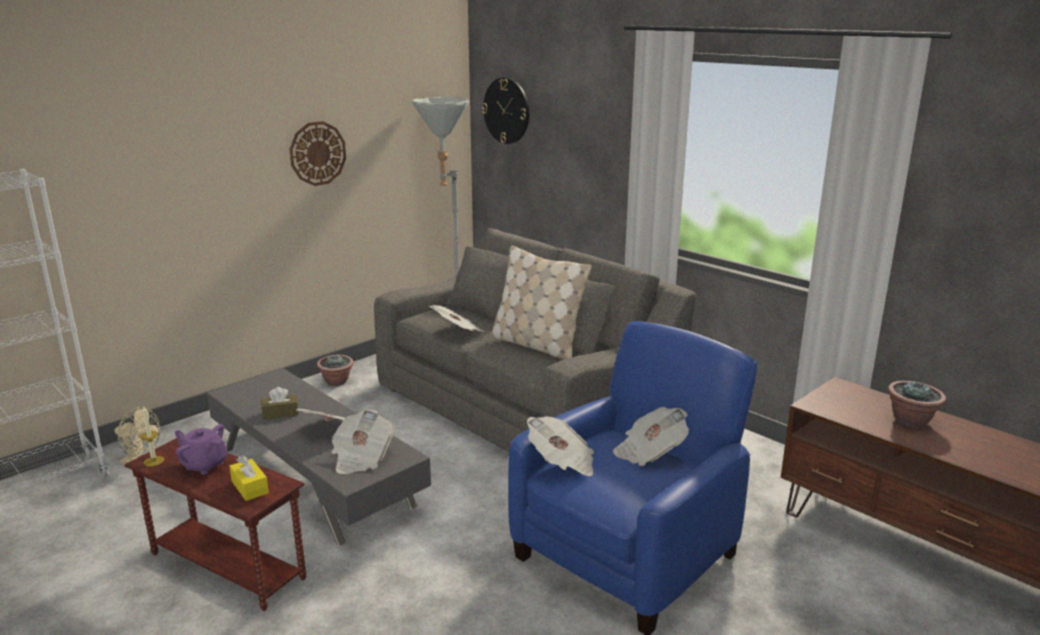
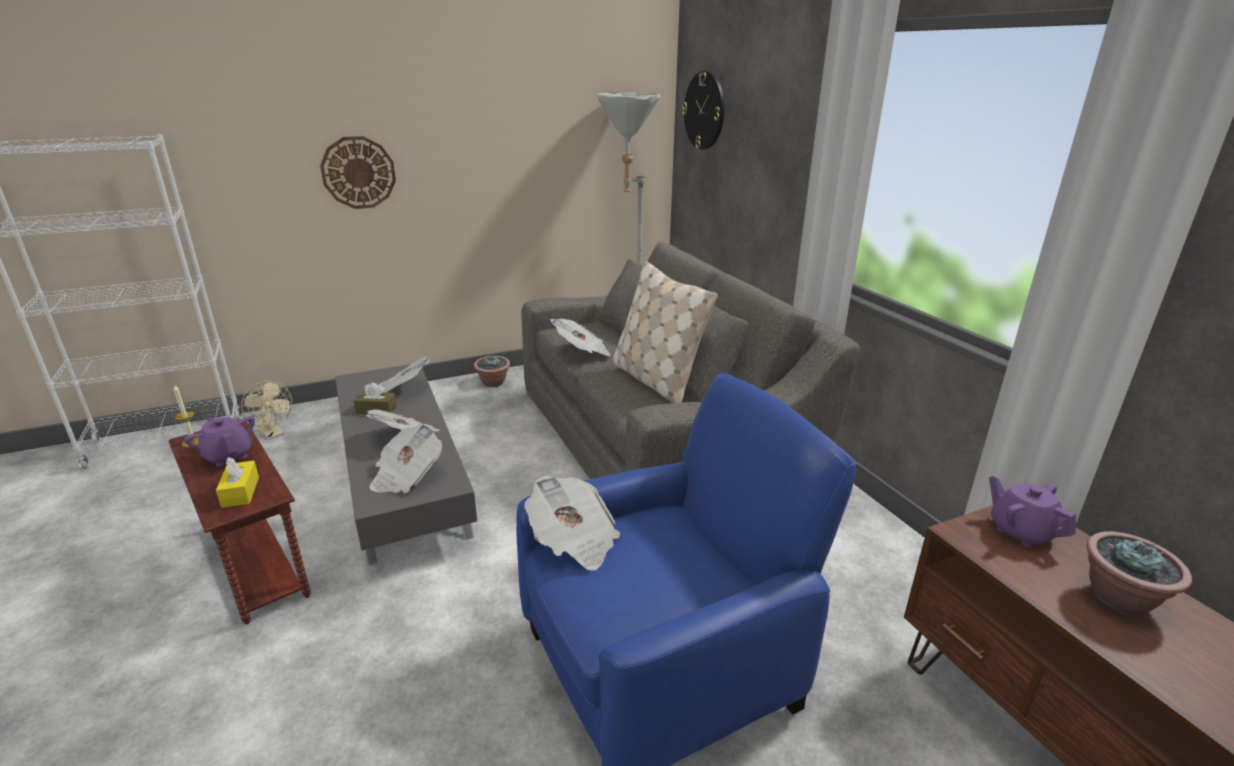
camera: 20 degrees right, 5 degrees up
wall clock [290,121,346,186] -> wall clock moved to [320,136,396,209]
newspaper [613,407,689,466] -> newspaper moved to [379,356,430,393]
none -> purple teapot [989,476,1076,548]

